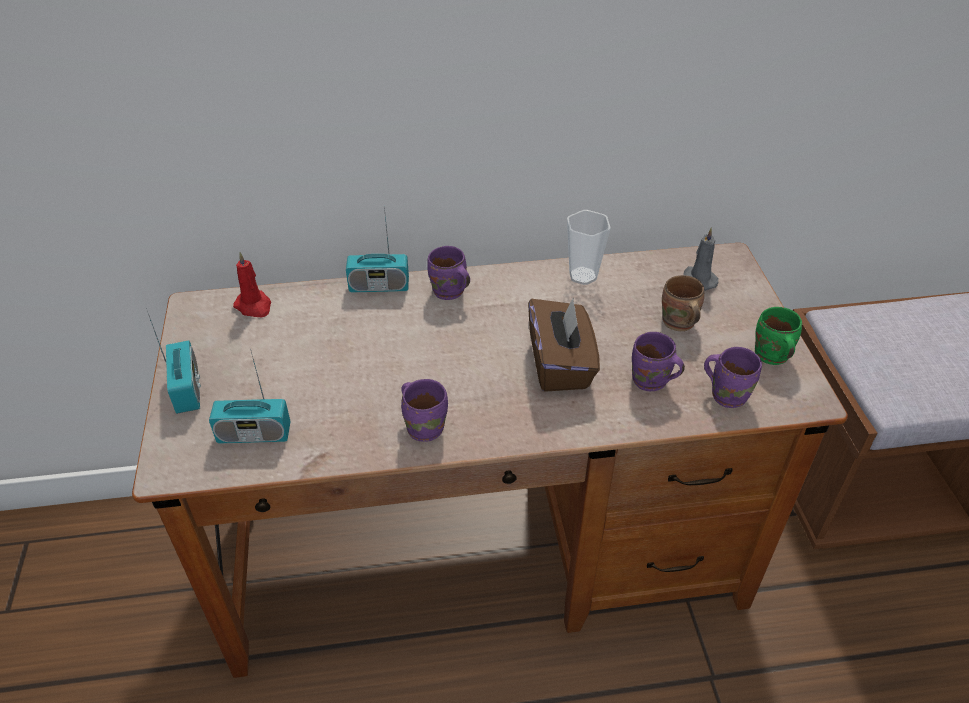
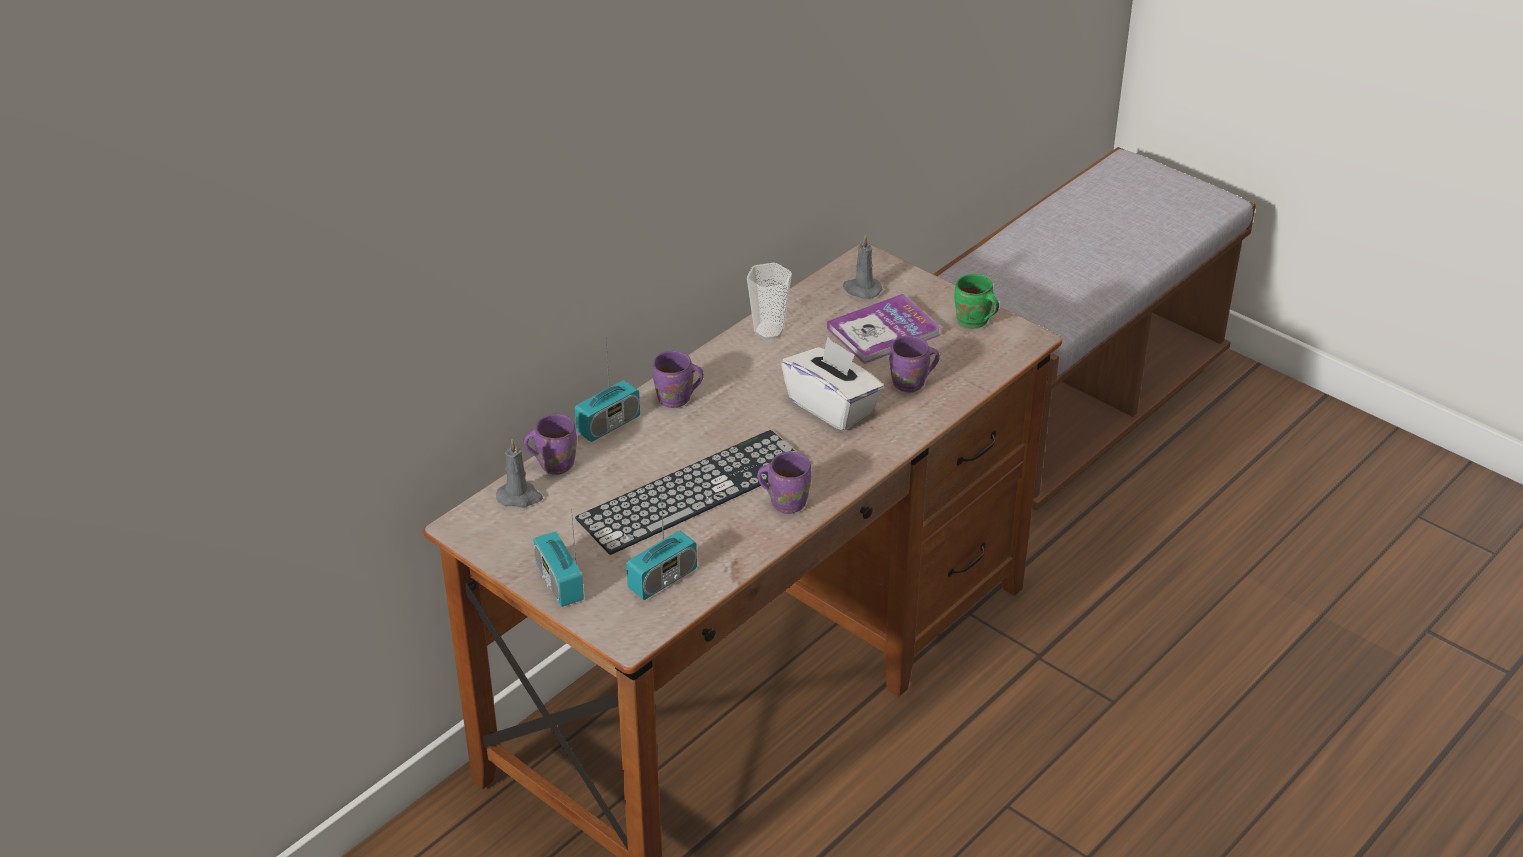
camera: 40 degrees left, 5 degrees down
radio [146,308,201,414] -> radio turned 150 degrees counterclockwise [533,508,584,607]
red candle [233,252,271,317] -> grey candle [496,439,543,508]
brown tissue box [528,297,600,392] -> white tissue box [781,337,884,431]
brown mug [662,275,704,331] -> book [827,294,941,364]
purple mug [704,347,762,408] -> purple mug moved to [524,414,577,475]
none -> keyboard [575,430,798,555]

